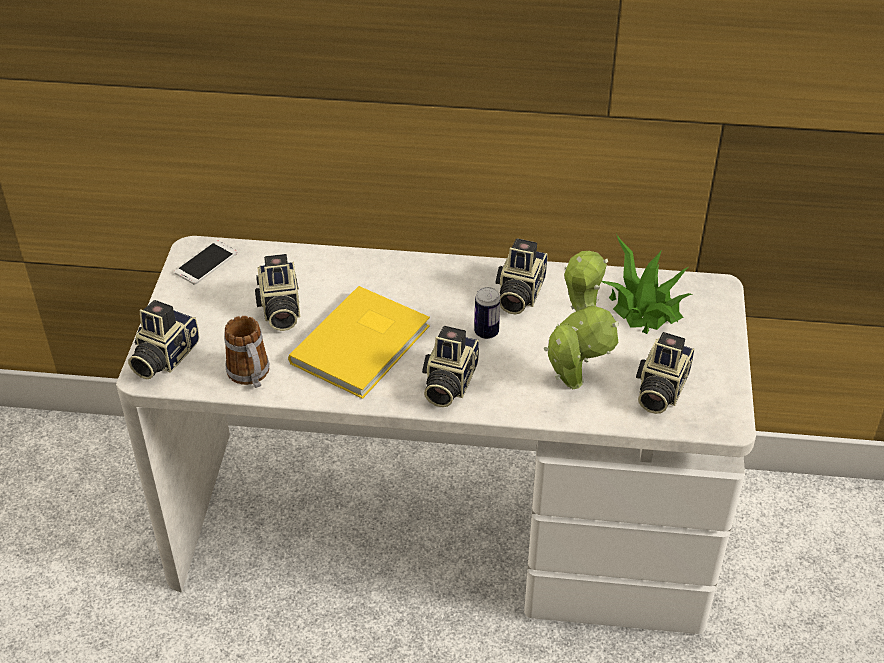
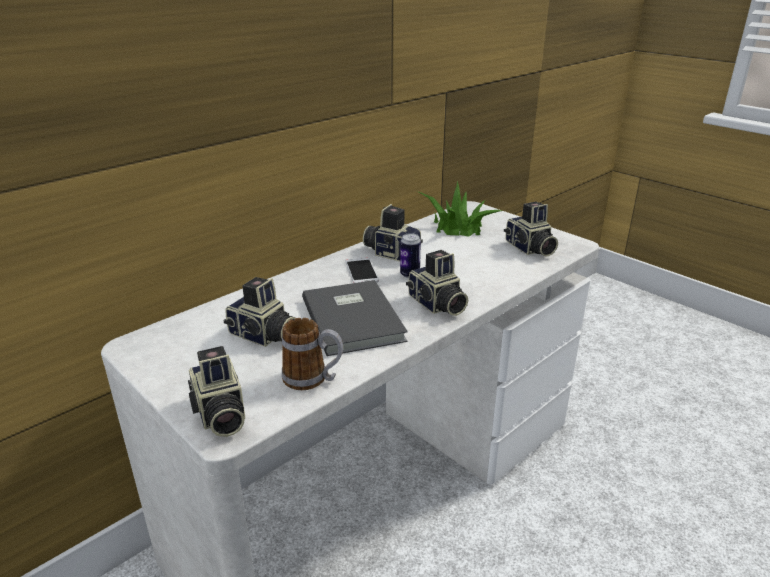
camera: 50 degrees left, 15 degrees down
phone [174,241,237,284] -> phone moved to [346,258,379,283]
yellow book [288,286,430,399] -> grey book [302,280,408,356]
camera [495,238,548,314] -> camera turned 150 degrees clockwise [363,204,423,261]
potted plant [543,251,619,389] -> none

